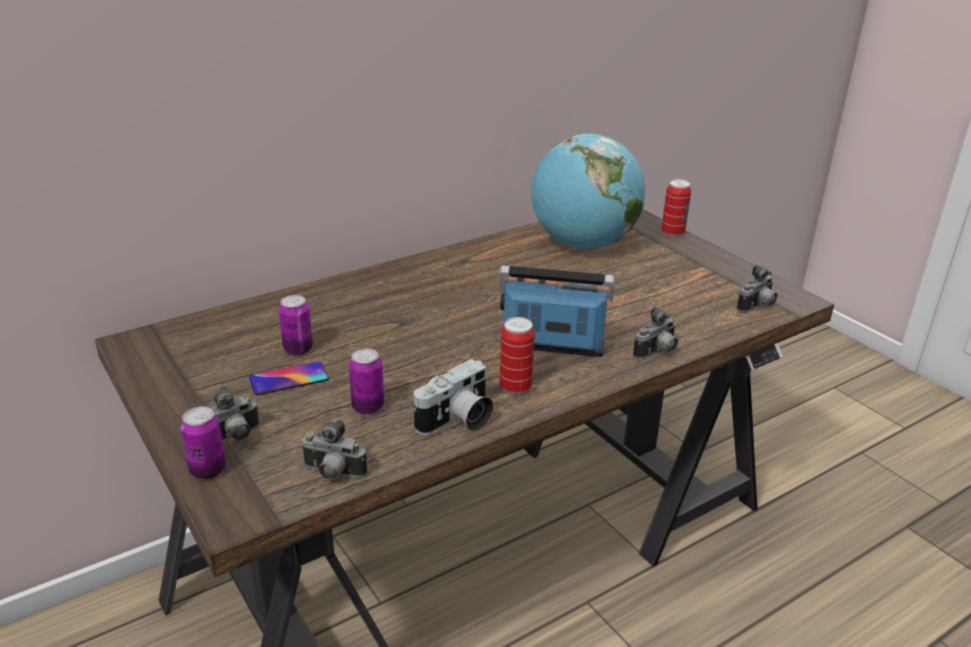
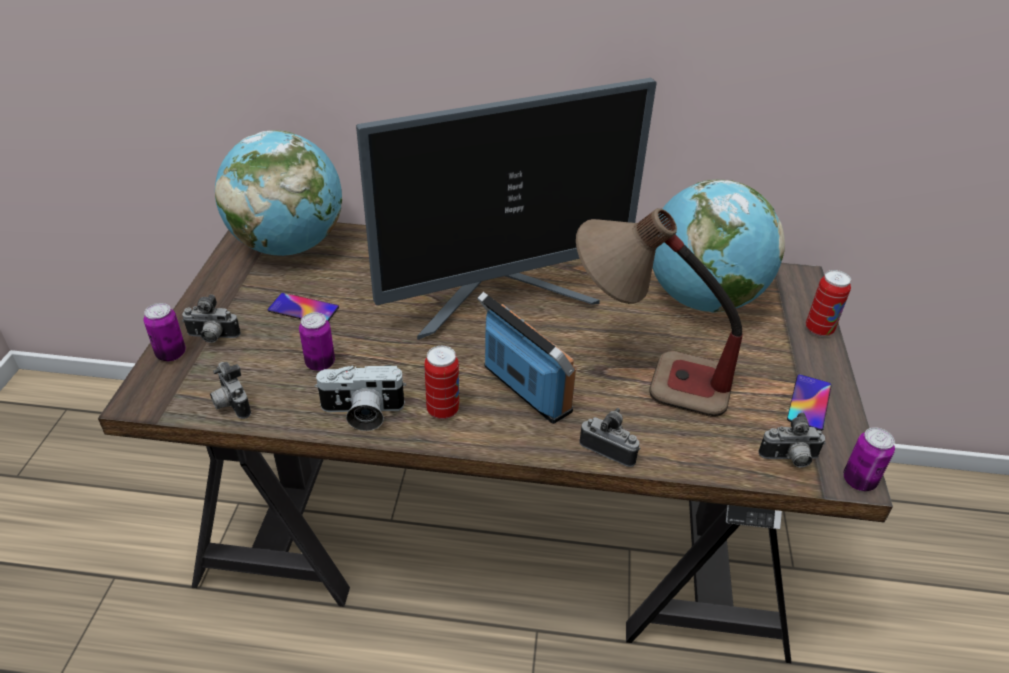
camera: 40 degrees right, 10 degrees up
can [279,295,313,355] -> can moved to [843,427,895,491]
camera [633,306,678,359] -> camera turned 150 degrees counterclockwise [579,408,641,467]
none -> globe [215,130,342,256]
none -> monitor [356,78,657,340]
none -> table lamp [576,208,743,417]
none -> phone [787,374,832,431]

